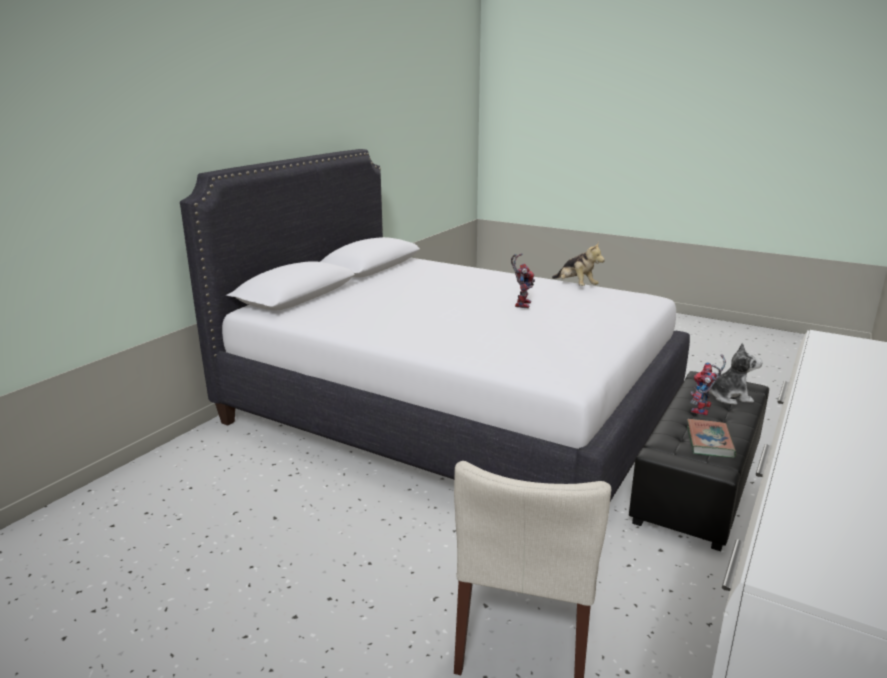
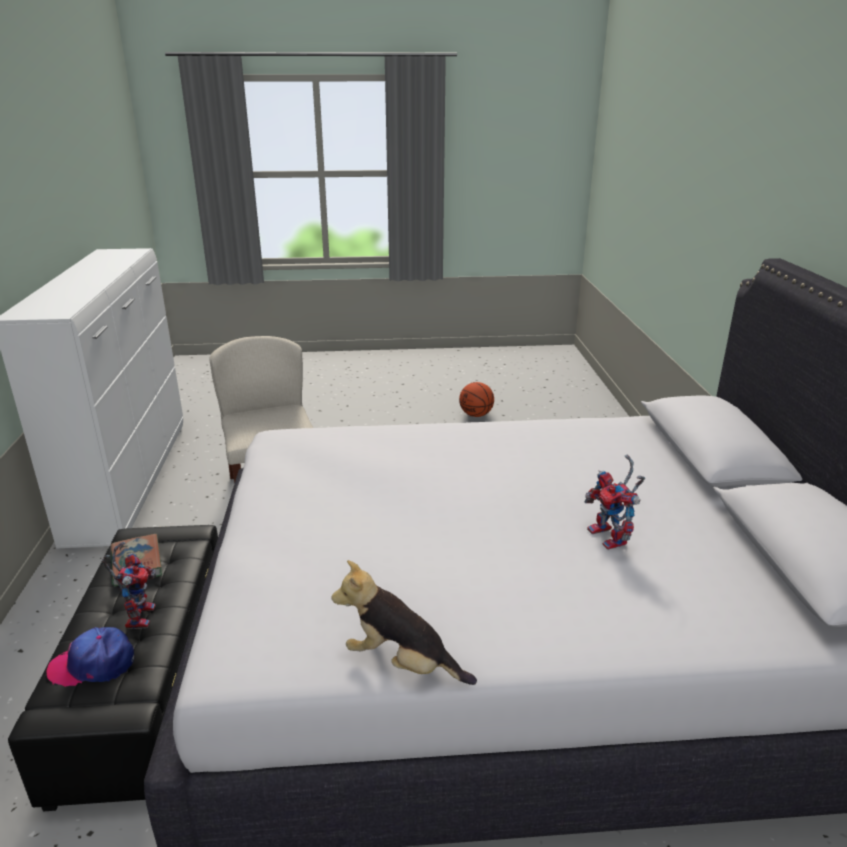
camera: 145 degrees right, 5 degrees up
toy robot [511,253,535,308] -> toy robot moved to [585,455,645,550]
plush toy [708,343,763,405] -> cap [46,627,134,687]
none -> basketball [459,382,494,417]

